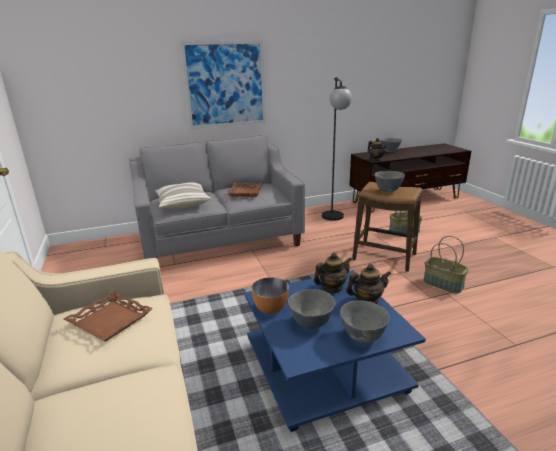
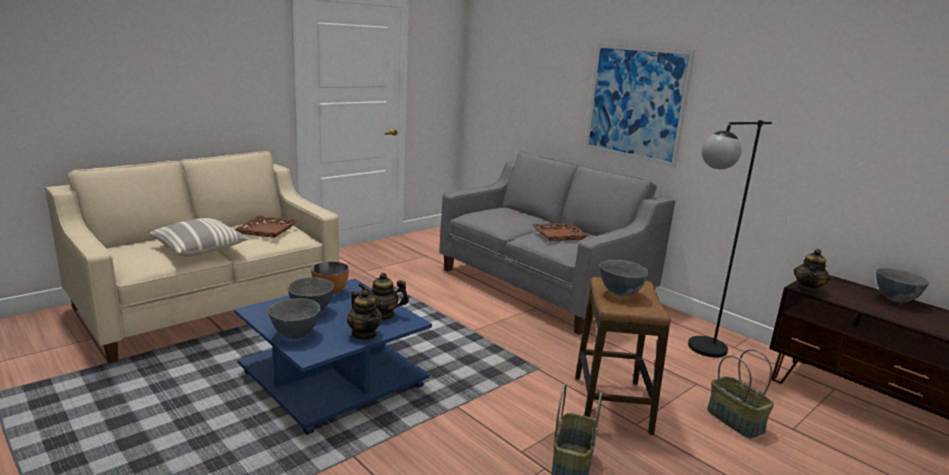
camera: 65 degrees right, 5 degrees down
pillow [155,182,211,209] -> pillow moved to [149,218,250,257]
teapot [314,253,352,292] -> teapot turned 135 degrees clockwise [358,273,409,320]

